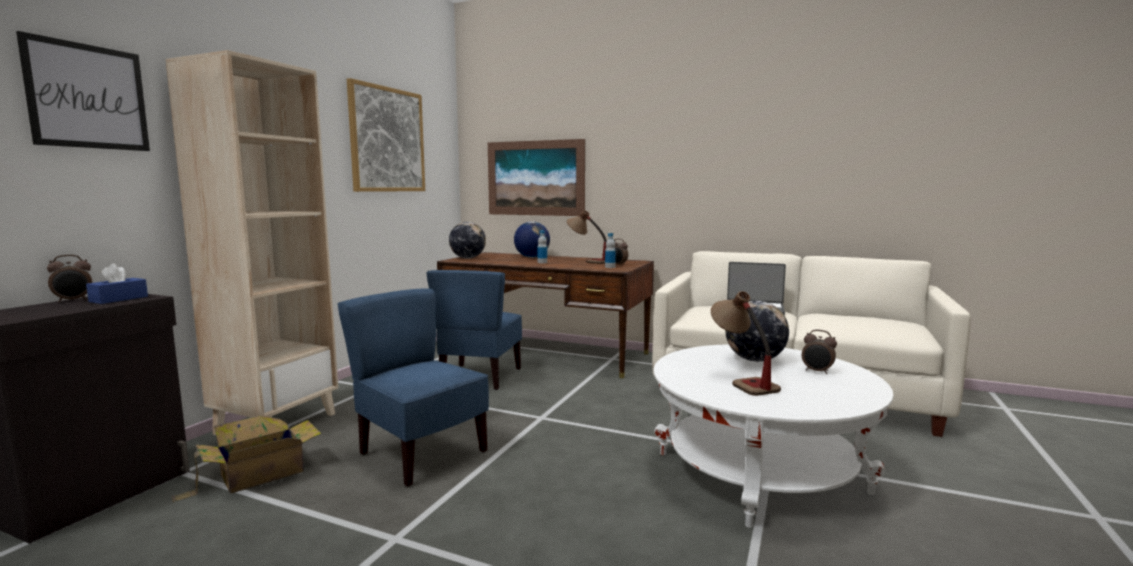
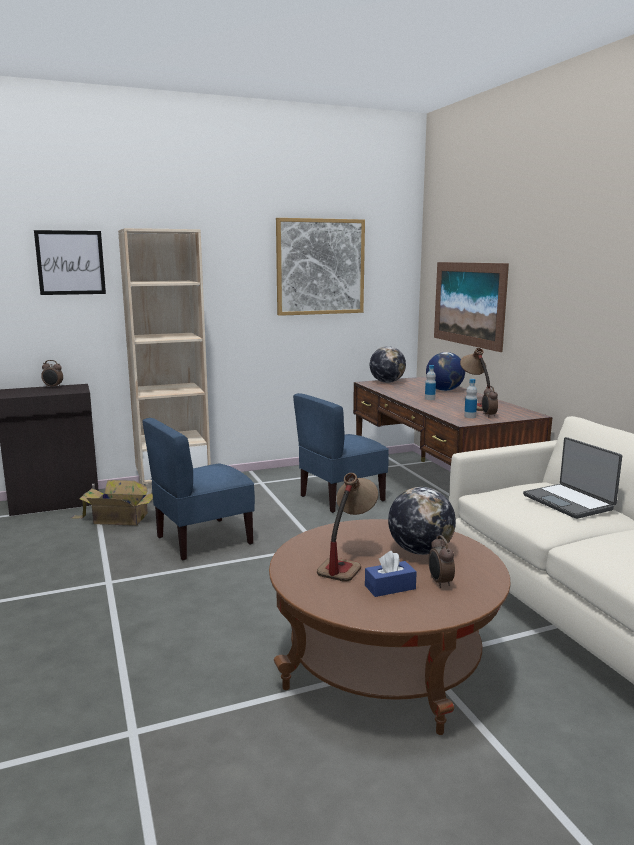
camera: 45 degrees right, 5 degrees up
blue tissue box [86,264,148,304] -> blue tissue box moved to [365,551,417,597]
blue chair [338,288,489,487] -> blue chair turned 120 degrees counterclockwise [142,418,255,561]
white coffee table [653,344,894,528] -> brown coffee table [269,519,511,735]

